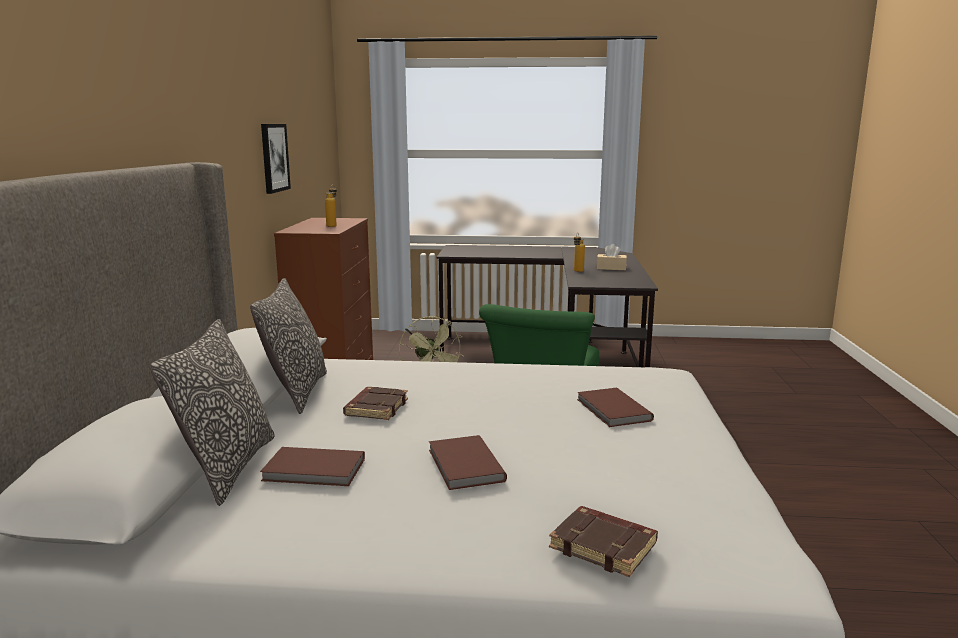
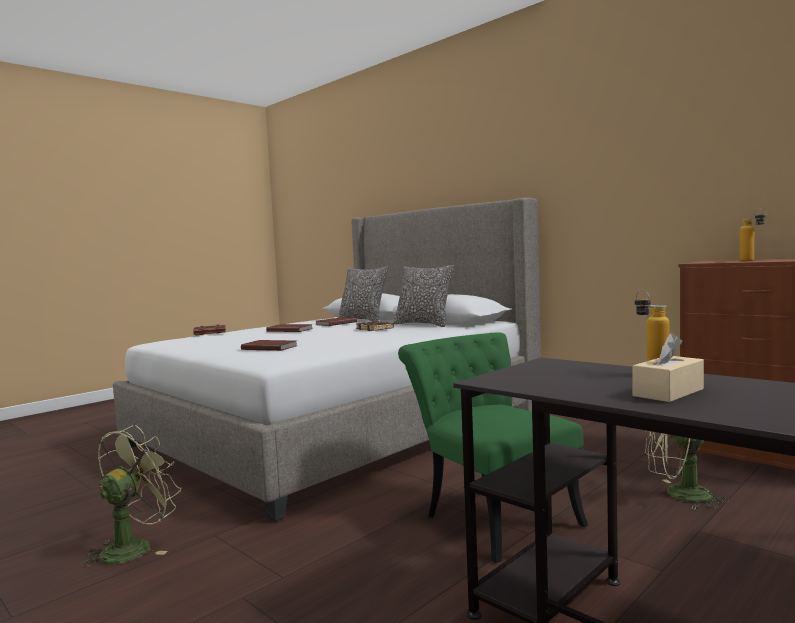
camera: 130 degrees right, 10 degrees down
picture [261,124,291,194] -> none
none -> green fan [81,425,181,568]

